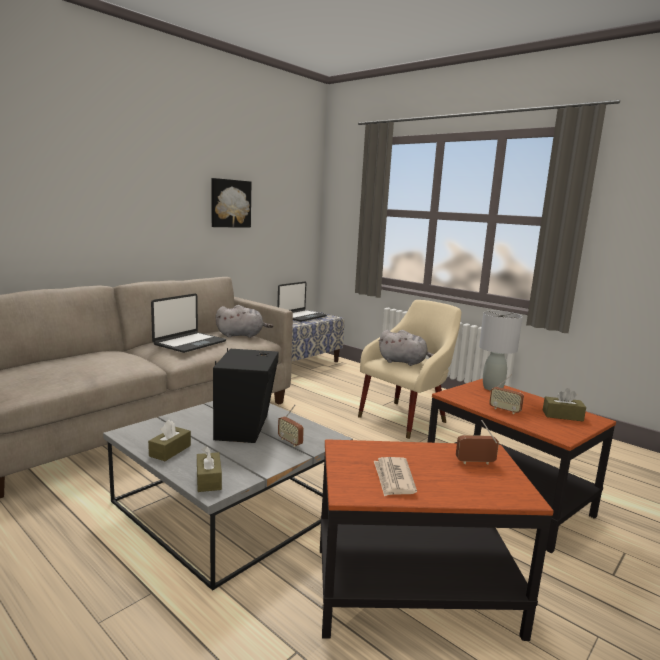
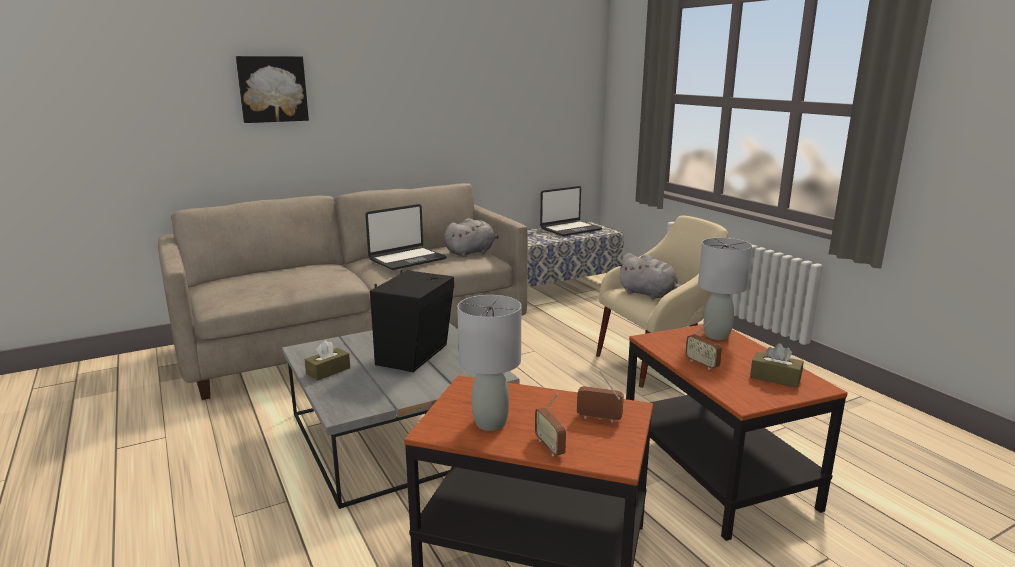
camera: 20 degrees right, 5 degrees up
brown tissue box [197,446,222,492] -> none
picture [211,178,251,228] -> picture moved to [236,56,309,123]
grey plush toy [216,305,273,338] -> grey plush toy turned 45 degrees counterclockwise [444,218,498,257]
radio [278,405,304,447] -> radio moved to [535,393,566,456]
newspaper [374,457,417,497] -> grey table lamp [457,295,521,431]

